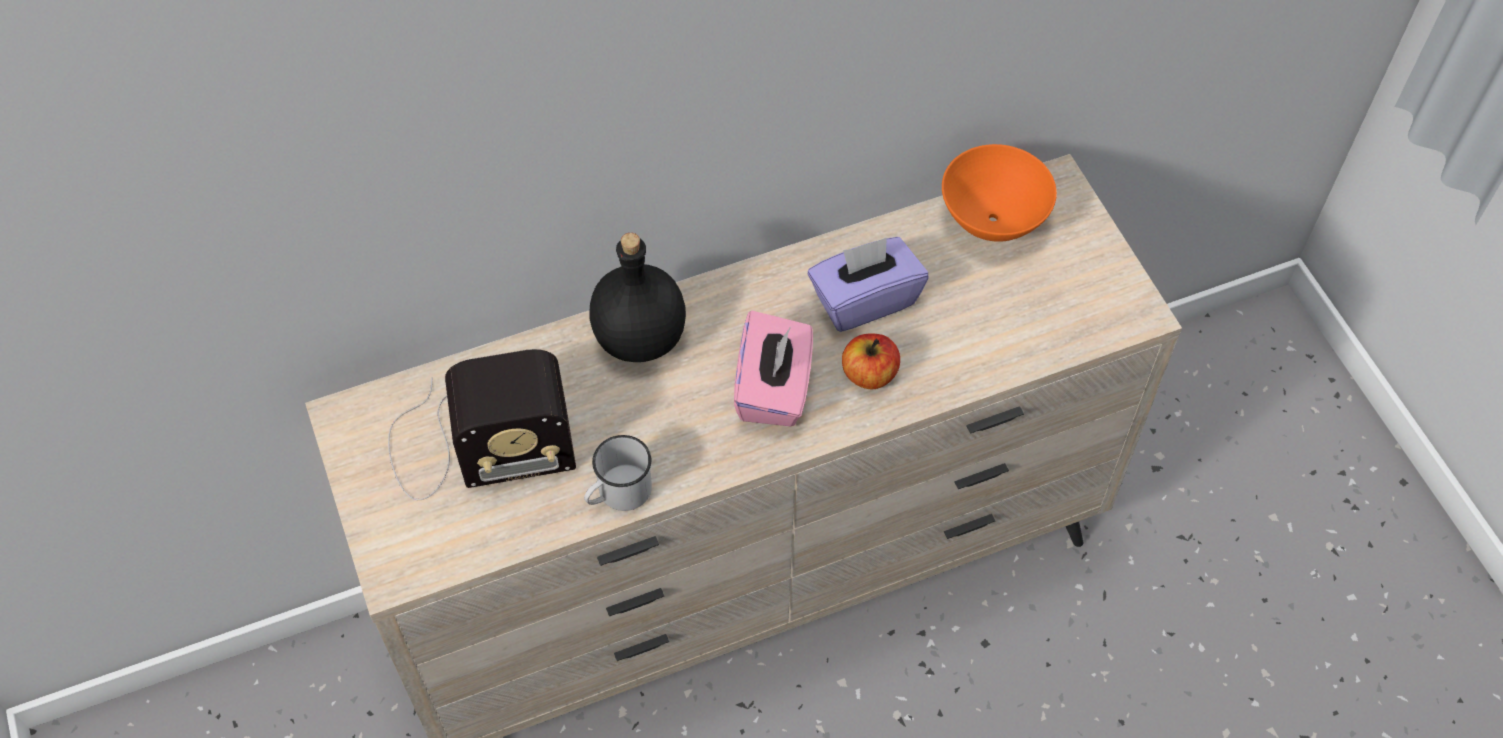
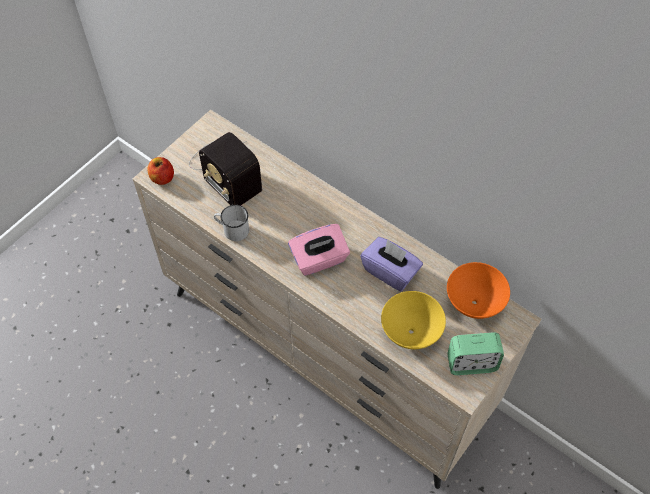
camera: 60 degrees right, 0 degrees up
black bottle [590,233,686,362] -> none
apple [842,333,900,390] -> apple moved to [147,157,174,185]
none -> yellow bowl [381,291,446,349]
none -> alarm clock [447,332,504,375]

